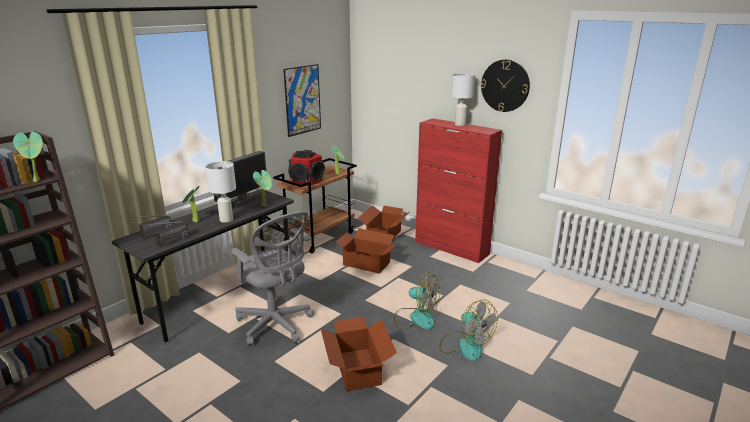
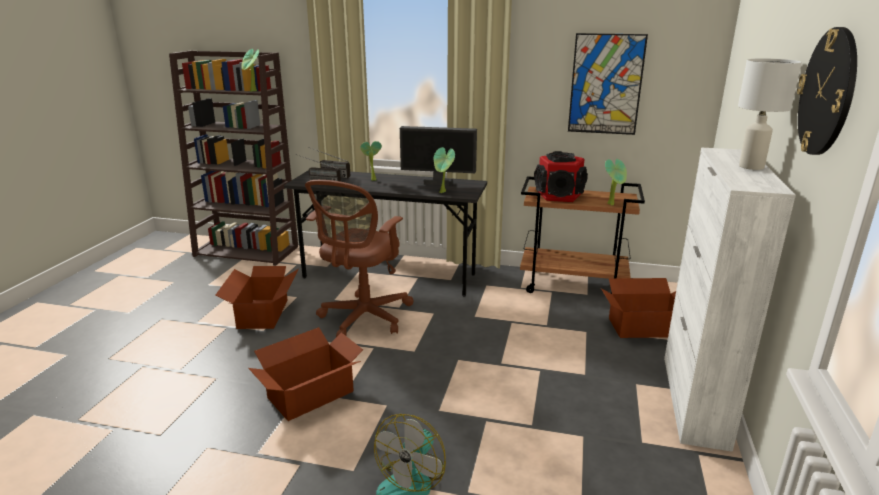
camera: 65 degrees right, 0 degrees up
white table lamp [206,161,236,223] -> none
grey office chair [229,211,315,346] -> brown office chair [305,180,414,337]
cardboard box [336,228,397,274] -> cardboard box moved to [215,266,298,329]
fan [394,272,440,330] -> none
red cabinet [415,118,502,263] -> white cabinet [664,147,796,452]

